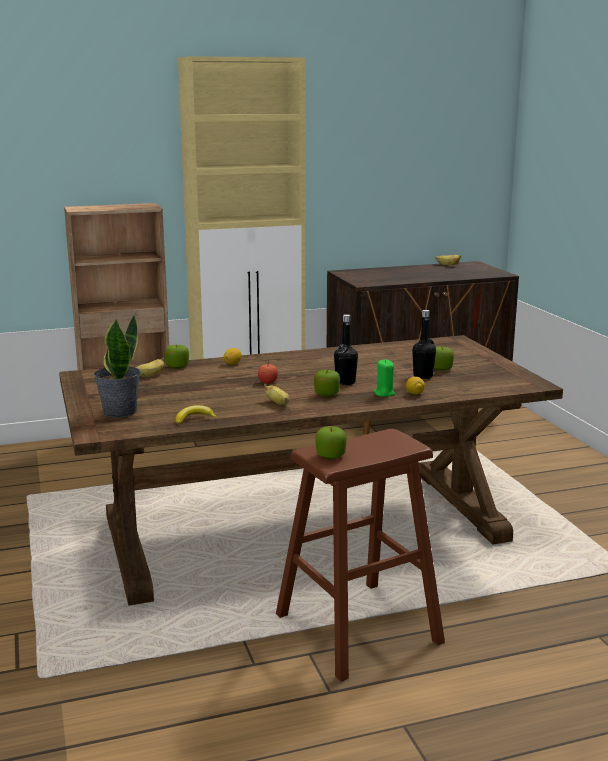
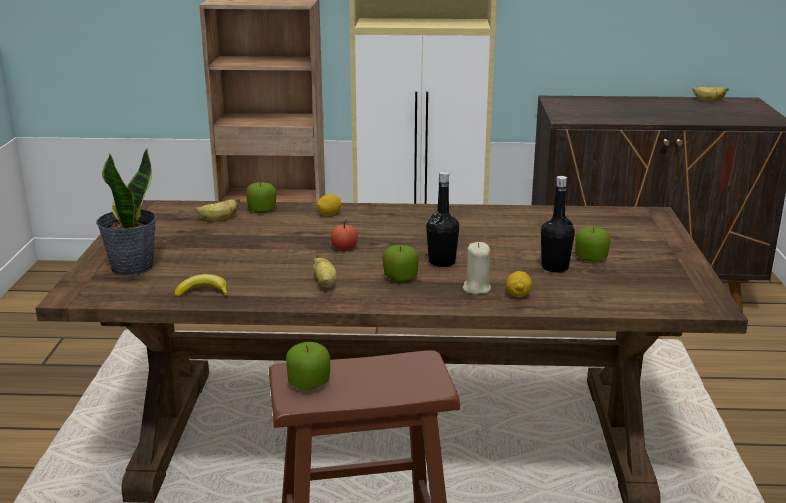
camera: 20 degrees right, 5 degrees up
green candle [373,359,395,397] -> beige candle [463,242,491,295]

